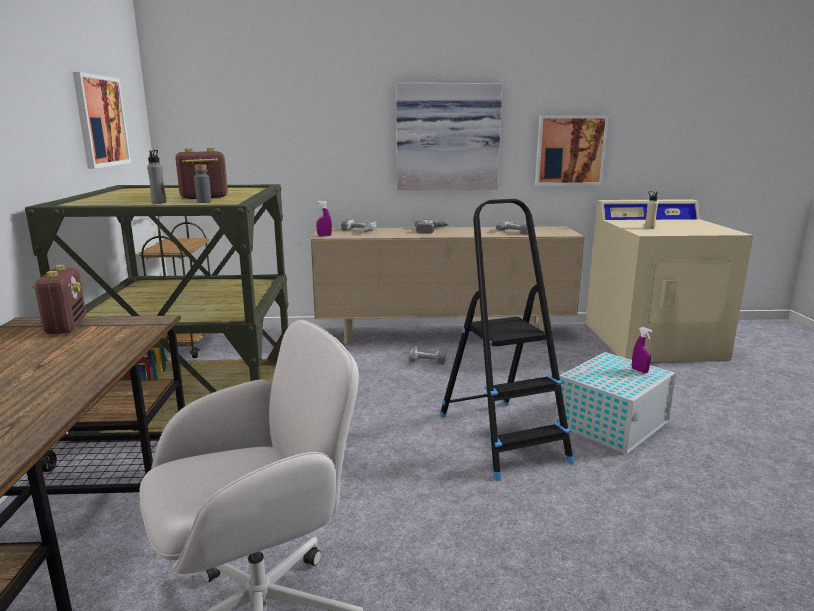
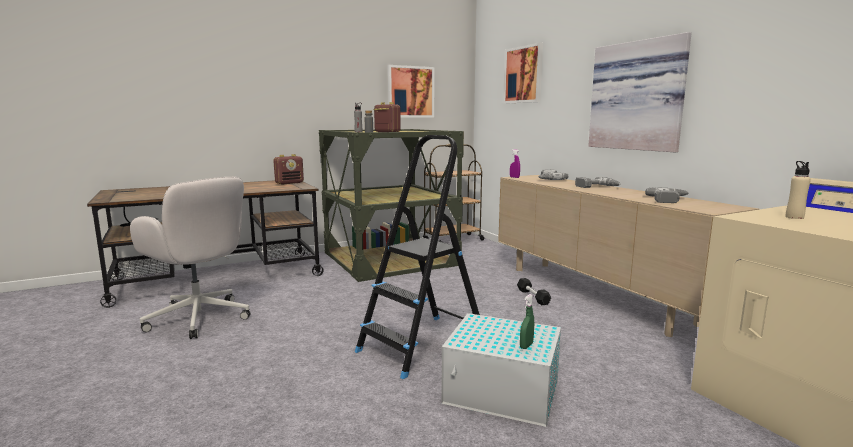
camera: 65 degrees right, 5 degrees down
power drill [409,345,446,364] -> black dumbbell [517,278,551,305]
picture [535,115,609,186] -> picture moved to [503,42,543,104]
purple spray bottle [632,327,652,373] -> green spray bottle [520,294,534,349]

